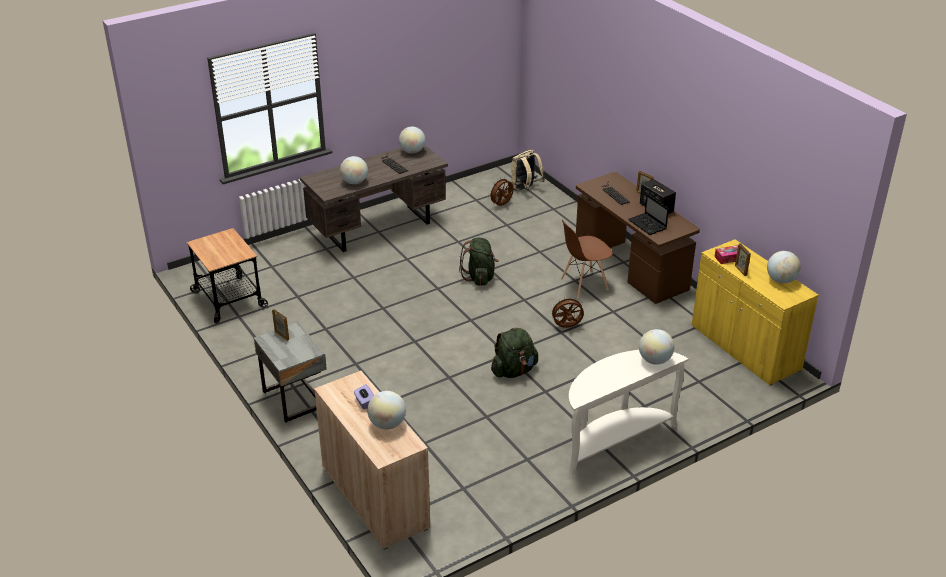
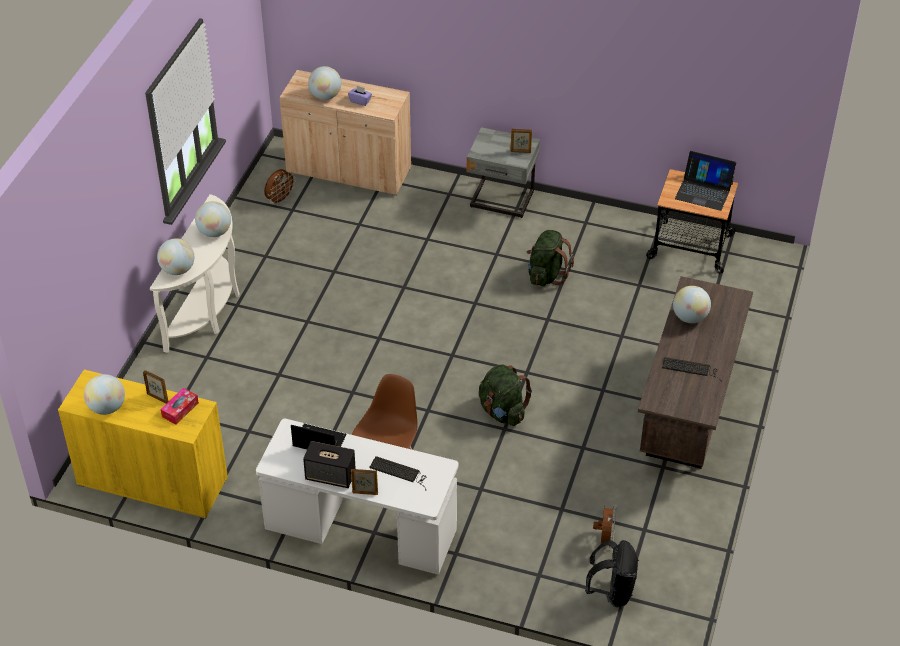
camera: 140 degrees right, 10 degrees up
globe [399,127,425,153] -> globe moved to [195,201,231,237]
green backpack [491,328,538,378] -> green backpack moved to [527,230,574,286]
beige backpack [511,150,545,191] -> black backpack [585,540,639,607]
brown fan [550,296,584,328] -> brown fan moved to [264,169,296,205]
brown desk [576,172,700,304] -> white desk [256,419,459,575]
none -> laptop [675,151,736,211]

